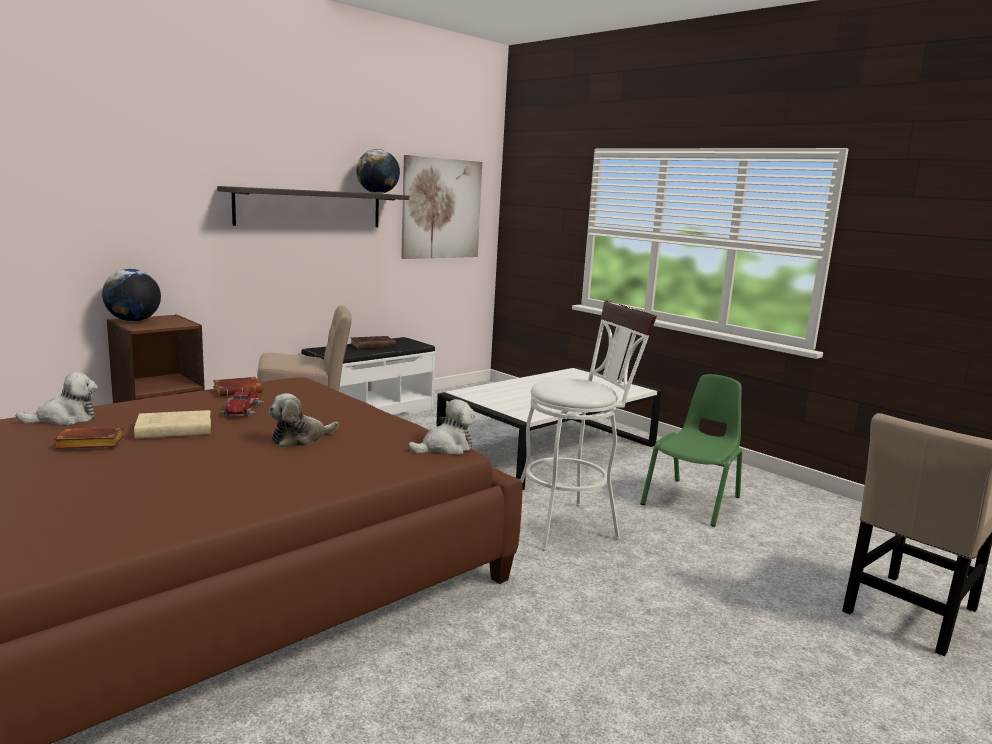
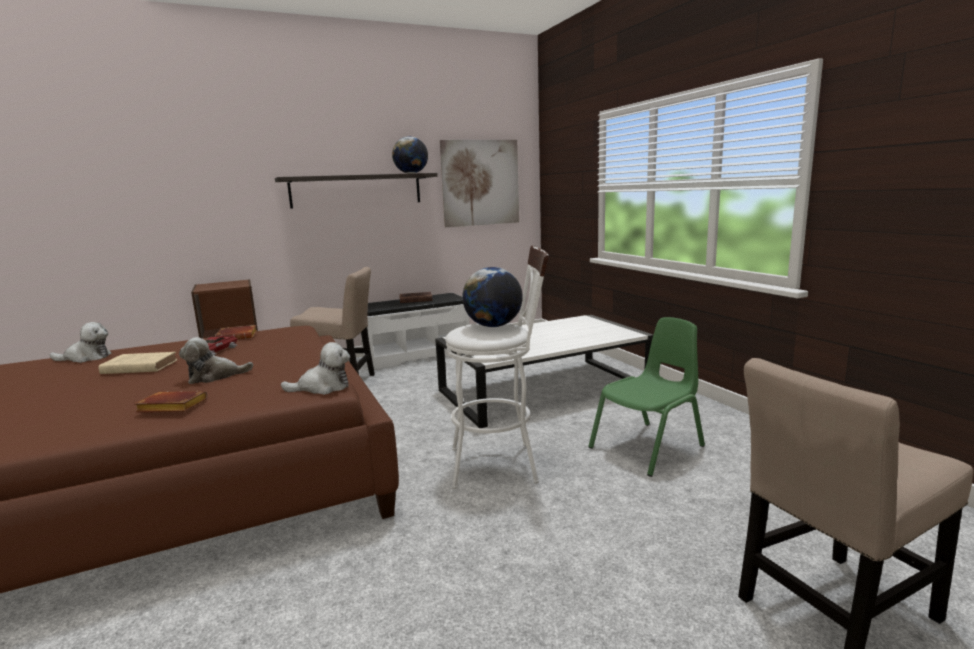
camera: 20 degrees right, 0 degrees up
brown book [54,427,124,449] -> brown book moved to [134,391,207,412]
globe [102,269,161,322] -> globe moved to [462,267,523,327]

